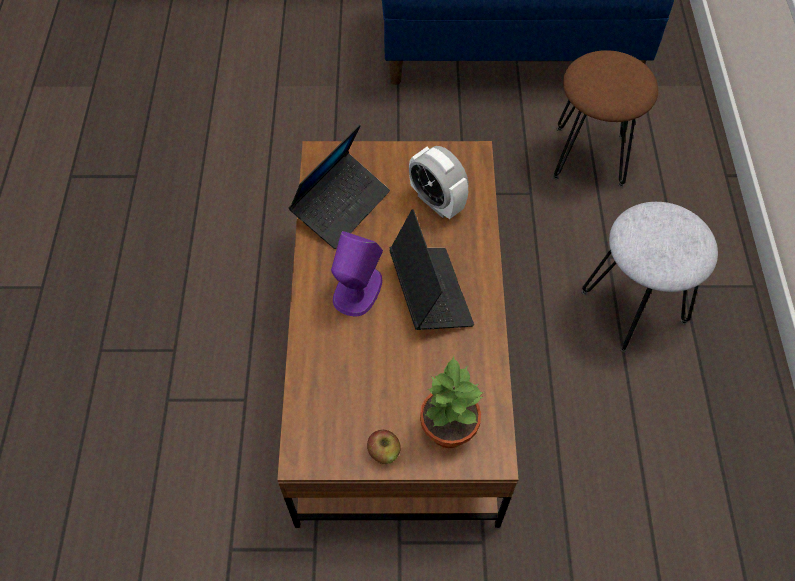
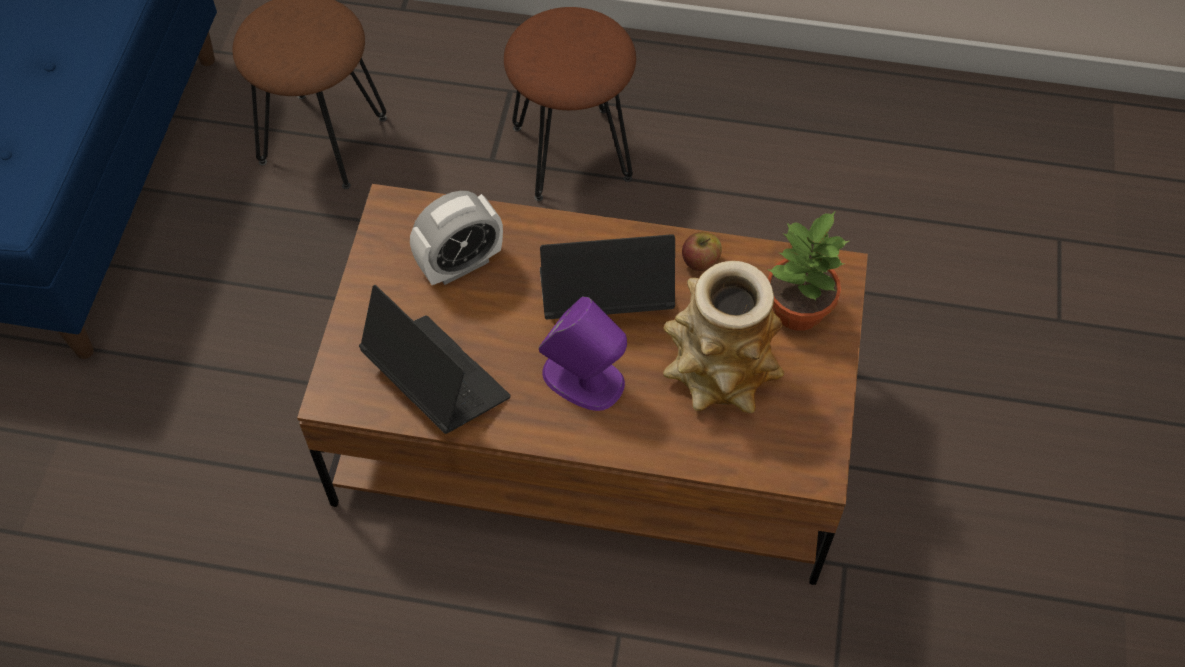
camera: 80 degrees left, 0 degrees up
apple [367,430,401,464] -> apple moved to [682,232,722,271]
grey stool [582,202,718,352] -> brown stool [504,7,636,201]
none -> vase [663,261,784,413]

